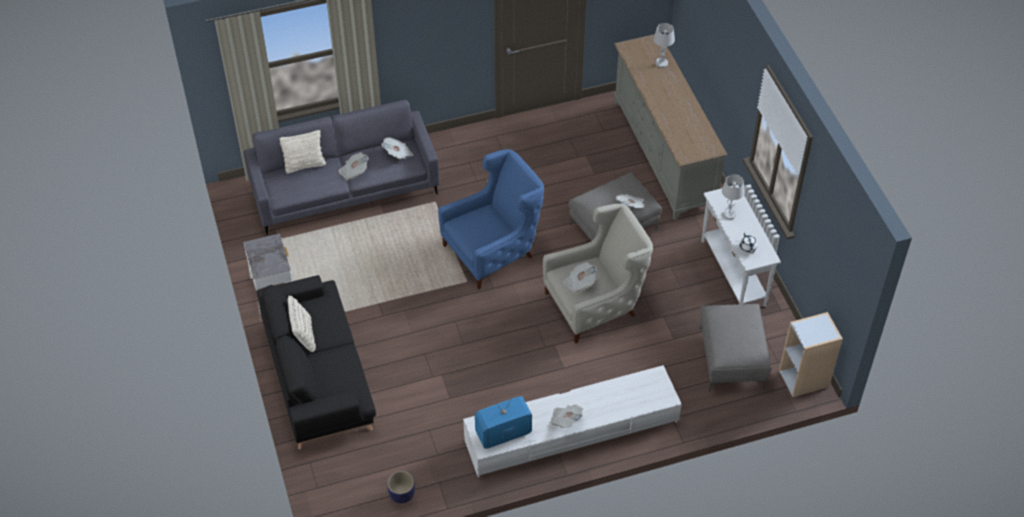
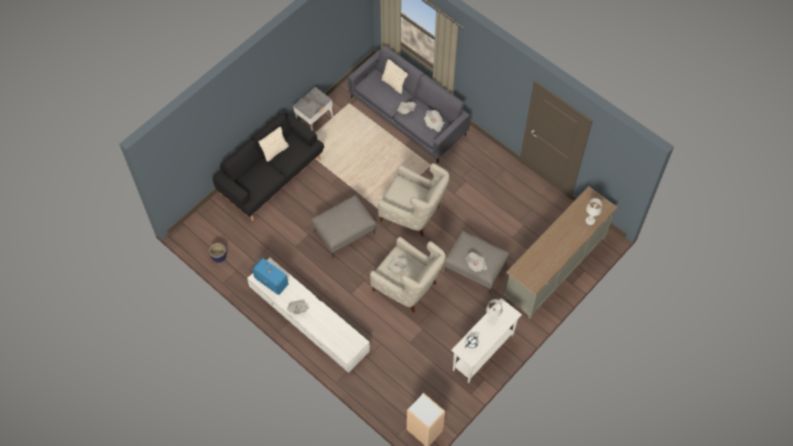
camera: 60 degrees right, 10 degrees up
blue armchair [438,149,544,290] -> beige armchair [378,163,450,236]
grey ottoman [700,304,771,392] -> grey ottoman moved to [312,195,376,258]

